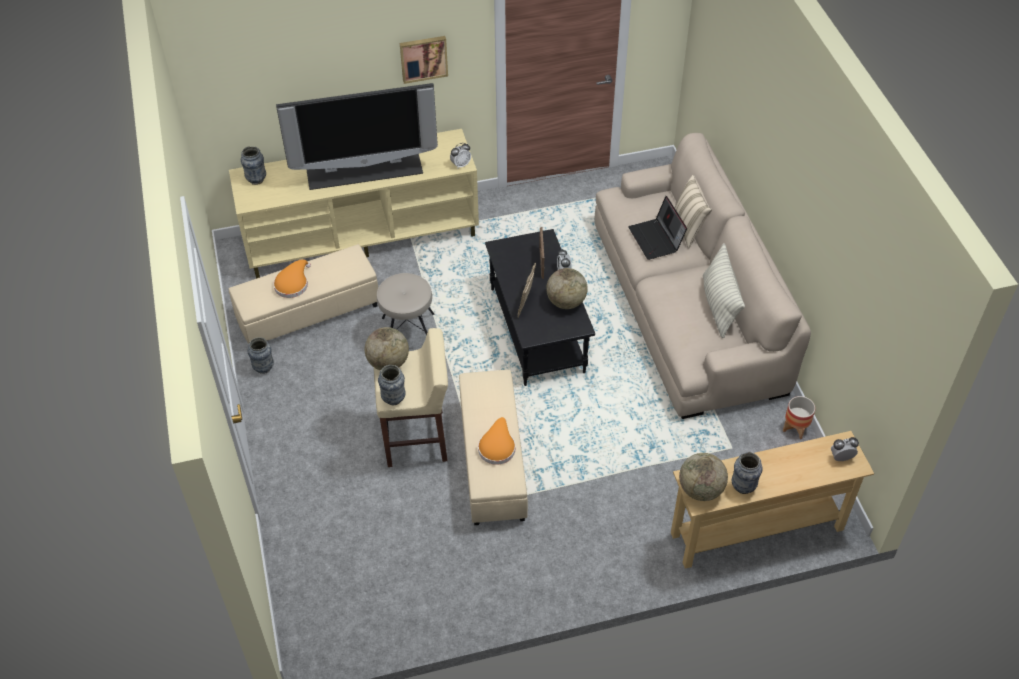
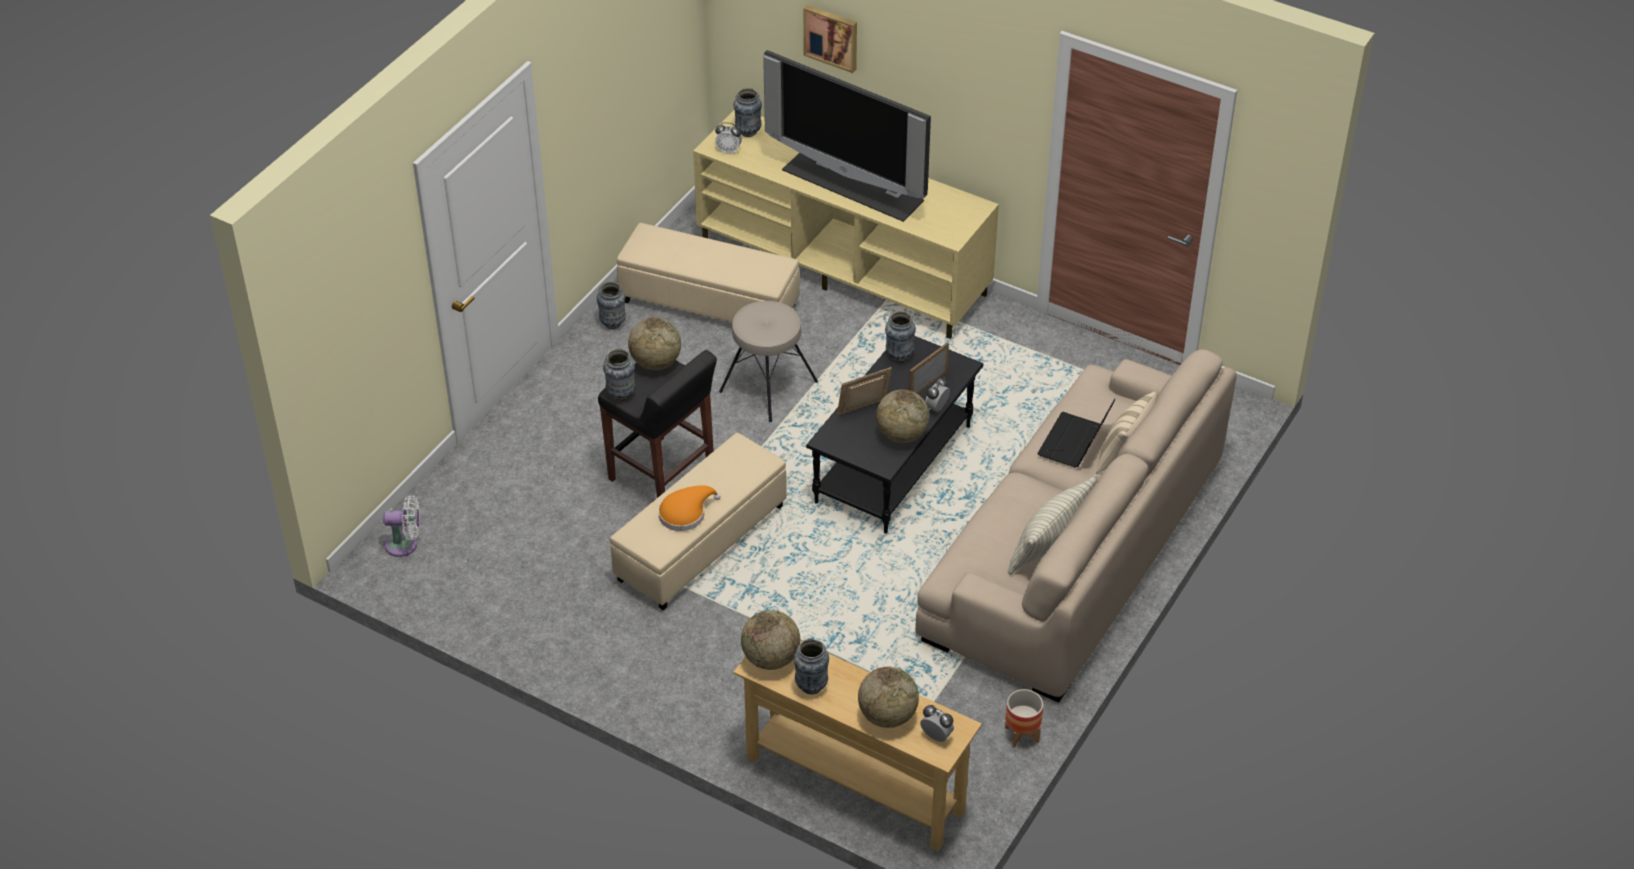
camera: 45 degrees right, 5 degrees down
orange hat [274,259,311,298] -> none
beige stool [374,328,448,467] -> black stool [598,350,717,498]
picture [400,36,448,84] -> picture moved to [803,5,857,73]
alarm clock [450,143,471,168] -> alarm clock moved to [715,122,742,154]
none -> white fan [383,496,420,557]
none -> globe [858,667,919,728]
none -> vase [885,311,916,362]

